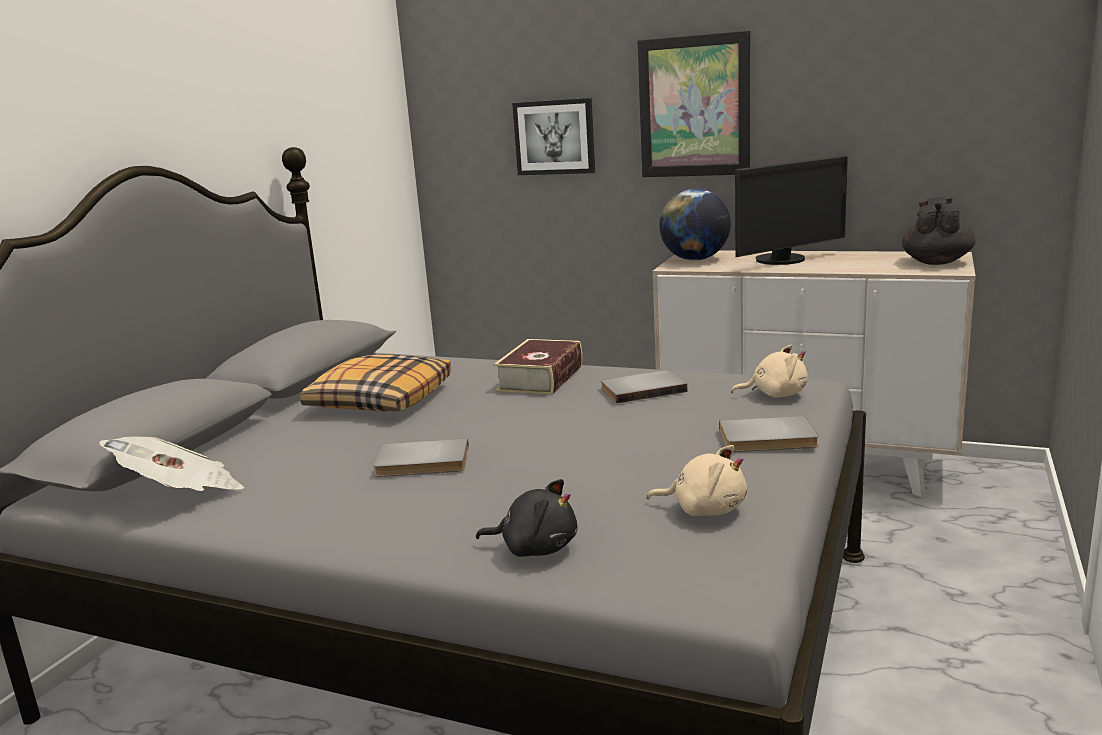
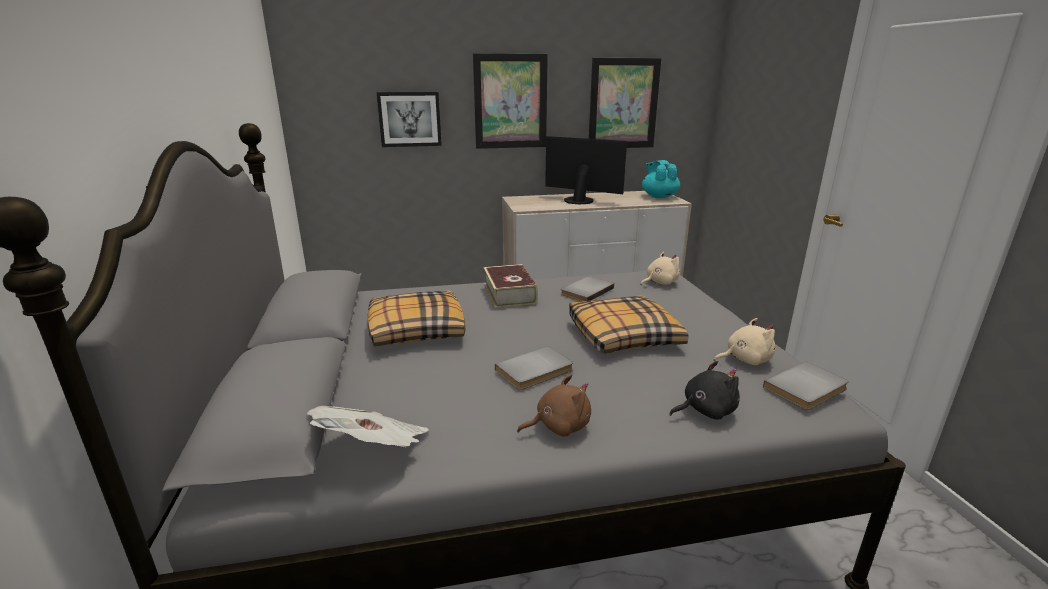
camera: 35 degrees left, 5 degrees up
globe [659,189,731,260] -> none
grey book [719,416,819,452] -> grey book moved to [763,362,849,410]
monitor [735,155,848,265] -> monitor turned 90 degrees counterclockwise [545,136,627,204]
black teapot [902,197,975,265] -> turquoise teapot [642,160,680,198]
none -> brown plush toy [517,374,591,437]
none -> pillow [569,295,688,354]
none -> picture [589,58,662,148]

